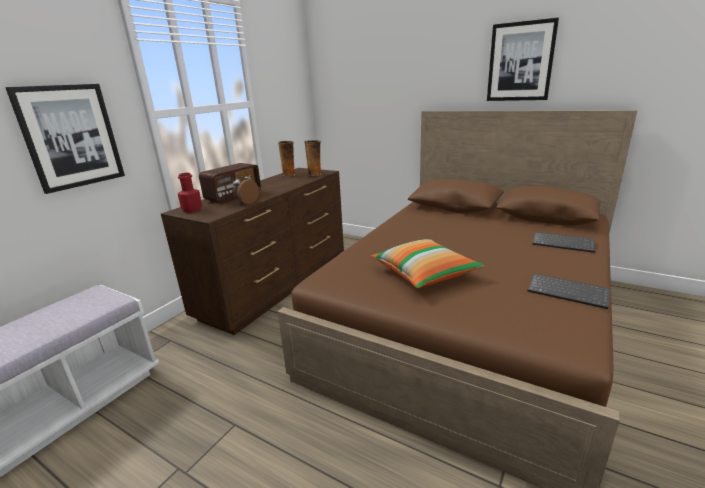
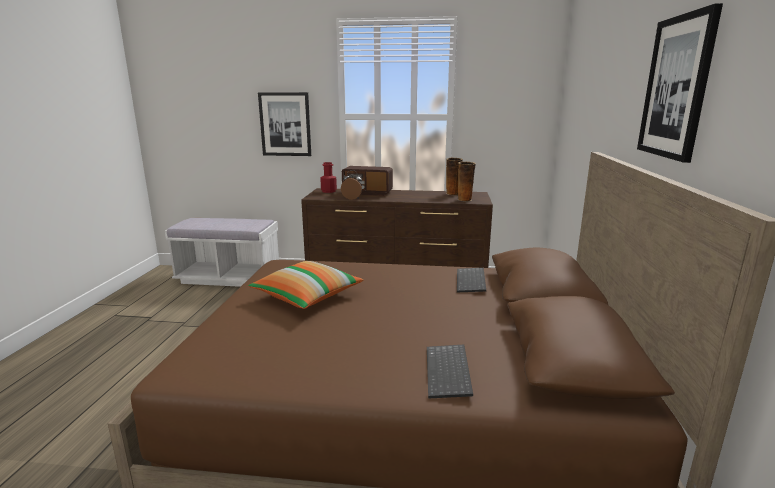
camera: 65 degrees right, 5 degrees down
keyboard [527,274,610,309] -> keyboard moved to [457,268,486,292]

